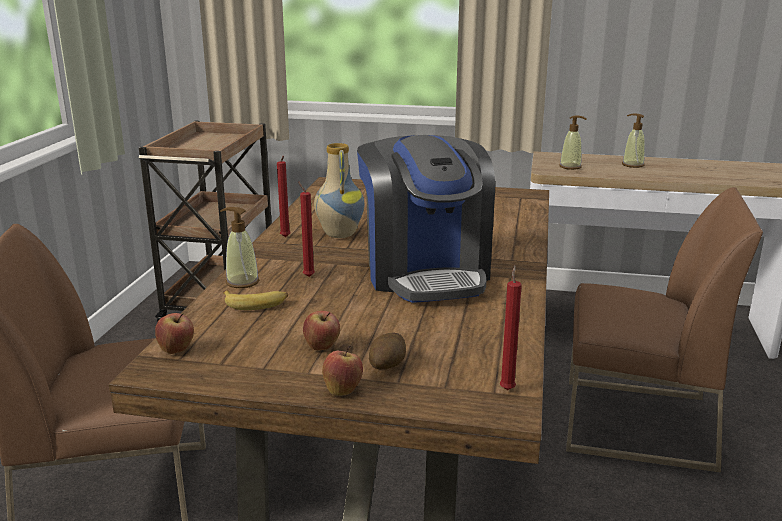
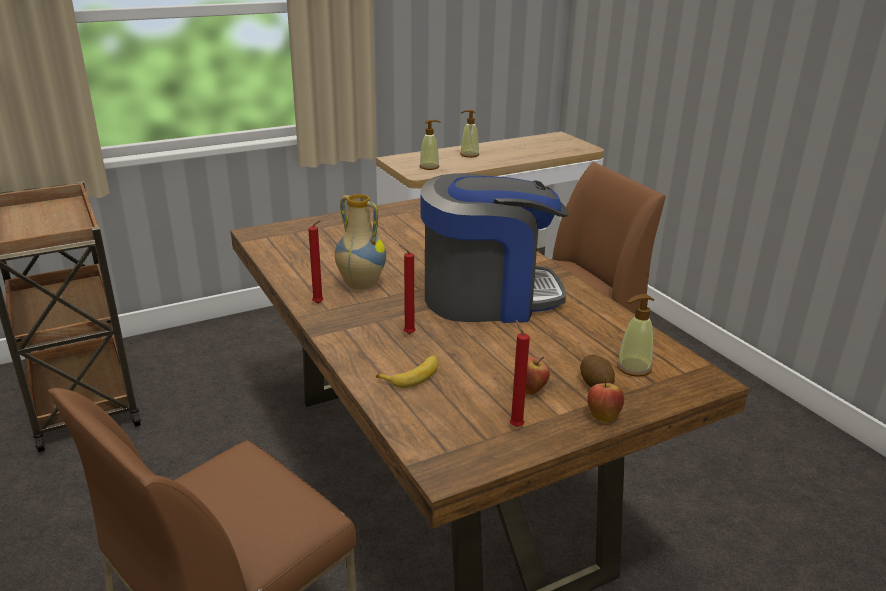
camera: 40 degrees left, 5 degrees up
apple [155,313,194,354] -> none
soap dispenser [220,207,259,288] -> soap dispenser moved to [617,294,654,377]
coffee machine [357,135,495,303] -> coffee machine turned 45 degrees counterclockwise [420,173,569,323]
red candle [500,265,522,390] -> red candle moved to [510,320,530,427]

